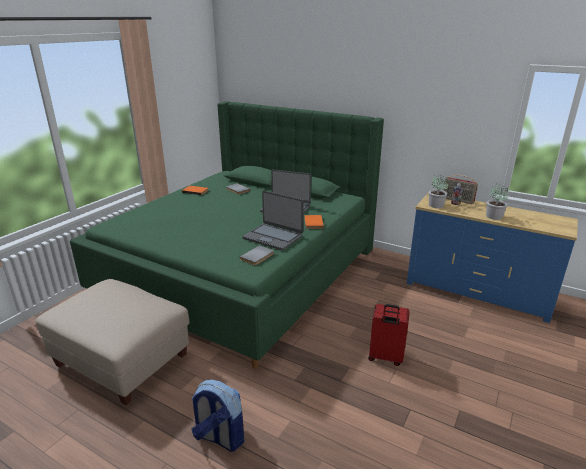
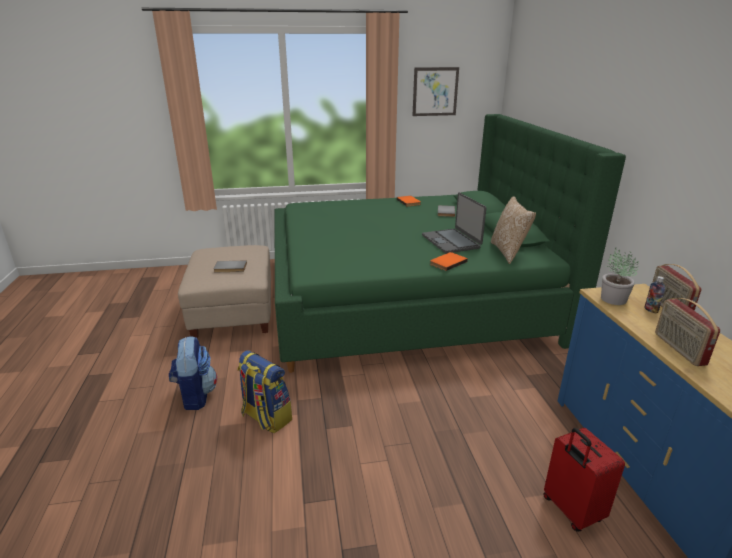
camera: 50 degrees right, 0 degrees up
grey book [240,245,274,265] -> grey book moved to [213,260,247,272]
laptop [242,191,303,251] -> none
red suitcase [368,304,410,366] -> red suitcase moved to [543,428,625,532]
potted plant [486,184,509,220] -> radio [655,298,720,366]
none -> backpack [237,350,292,433]
none -> picture [413,67,459,116]
none -> pillow [491,196,536,264]

